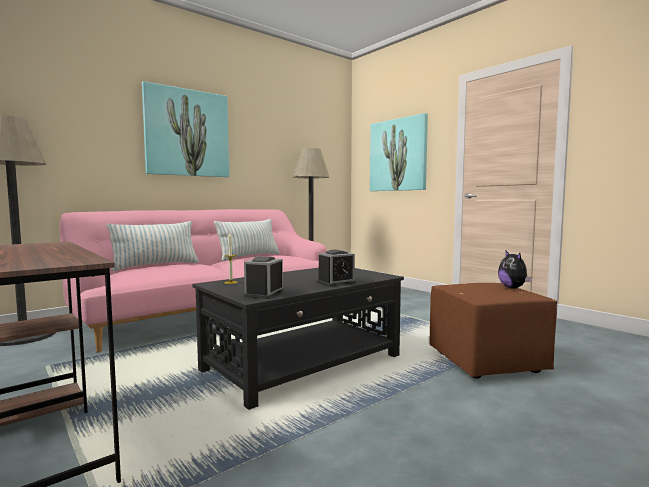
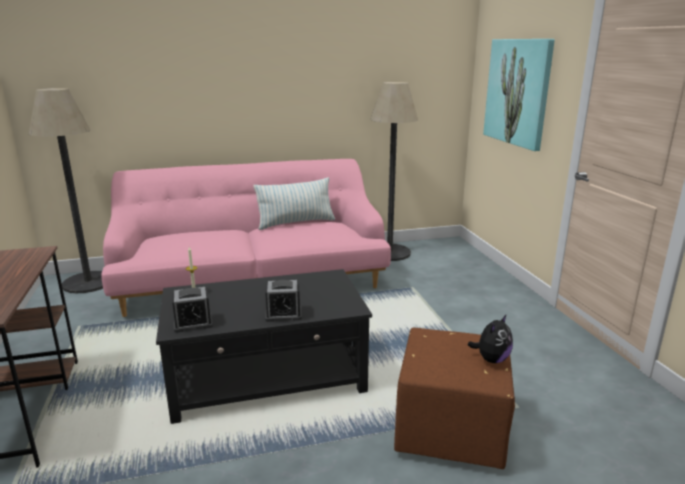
camera: 25 degrees right, 15 degrees up
pillow [107,221,199,271] -> none
picture [142,81,229,177] -> none
alarm clock [244,256,284,299] -> alarm clock turned 150 degrees counterclockwise [172,287,213,333]
plush toy [498,250,532,288] -> plush toy turned 150 degrees counterclockwise [468,314,513,363]

